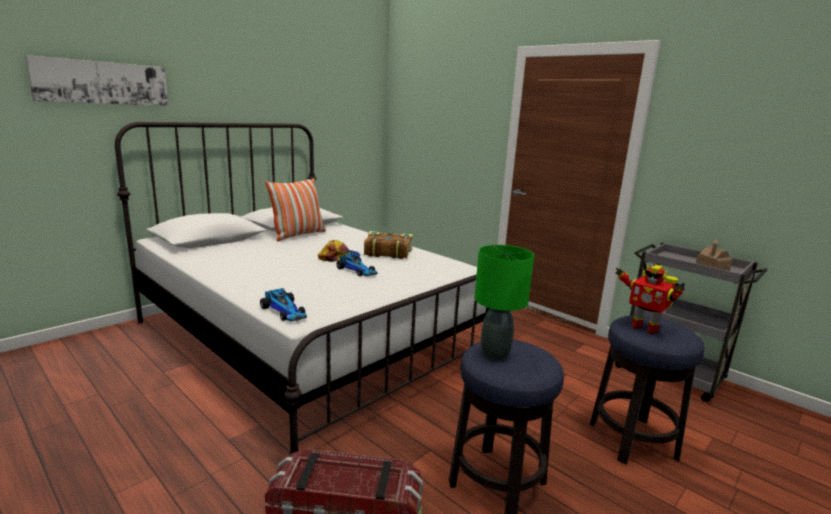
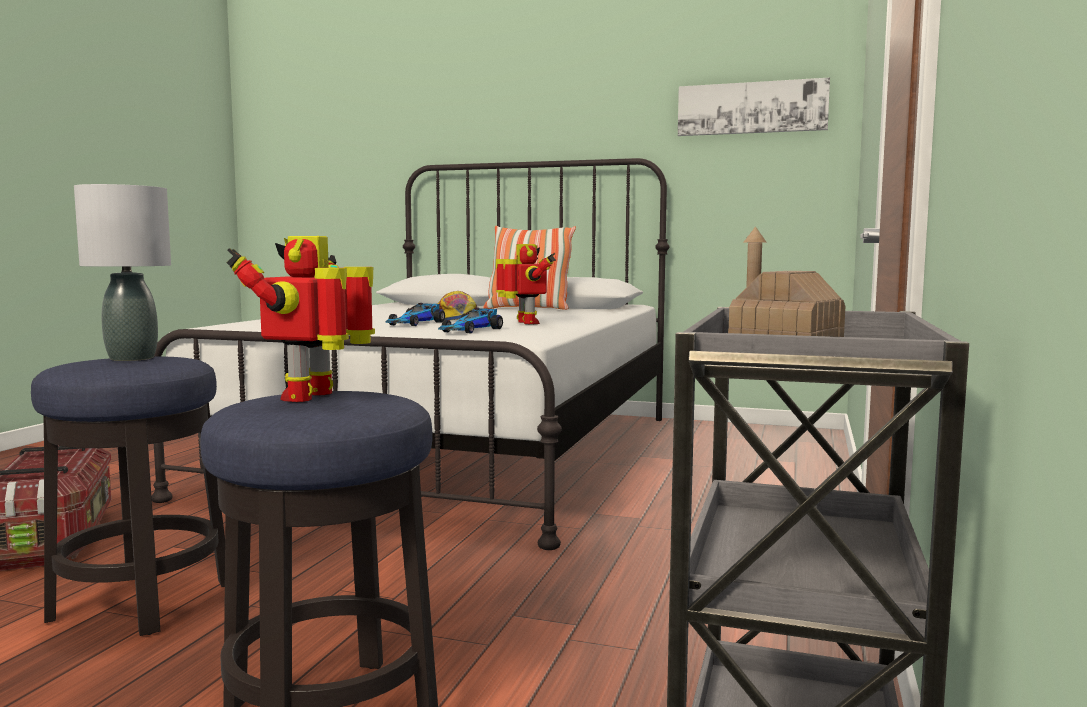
camera: 65 degrees right, 10 degrees down
picture [25,55,168,106] -> picture moved to [678,77,830,136]
toy car [260,288,307,322] -> toy car moved to [438,308,503,333]
book [364,231,413,259] -> toy robot [496,244,556,324]
green table lamp [474,245,534,361] -> grey table lamp [74,184,171,361]

